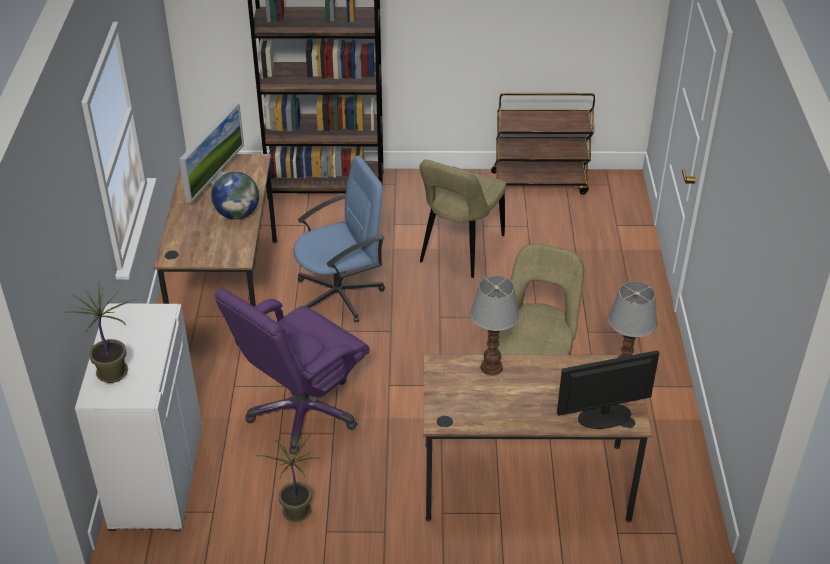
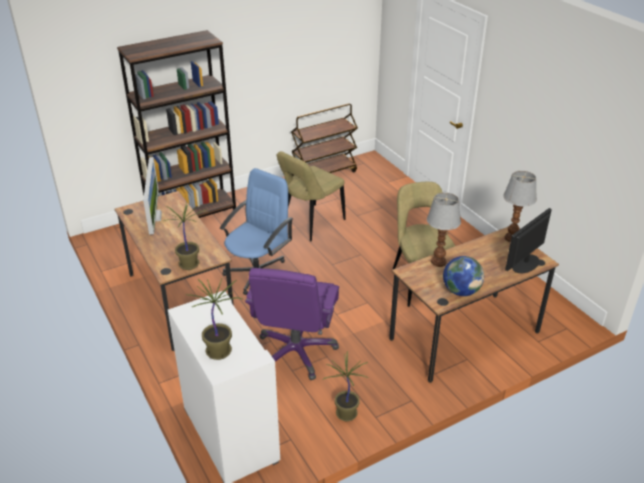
camera: 30 degrees left, 5 degrees down
globe [211,172,259,219] -> globe moved to [443,256,484,296]
beige chair [420,159,506,278] -> beige chair turned 45 degrees clockwise [277,151,346,242]
none -> potted plant [164,202,208,270]

